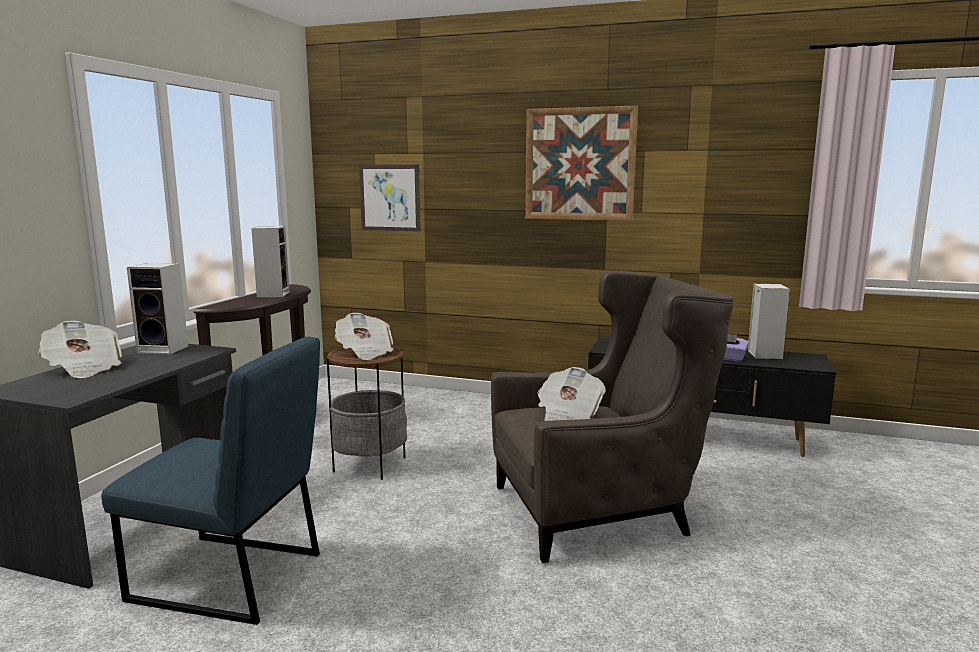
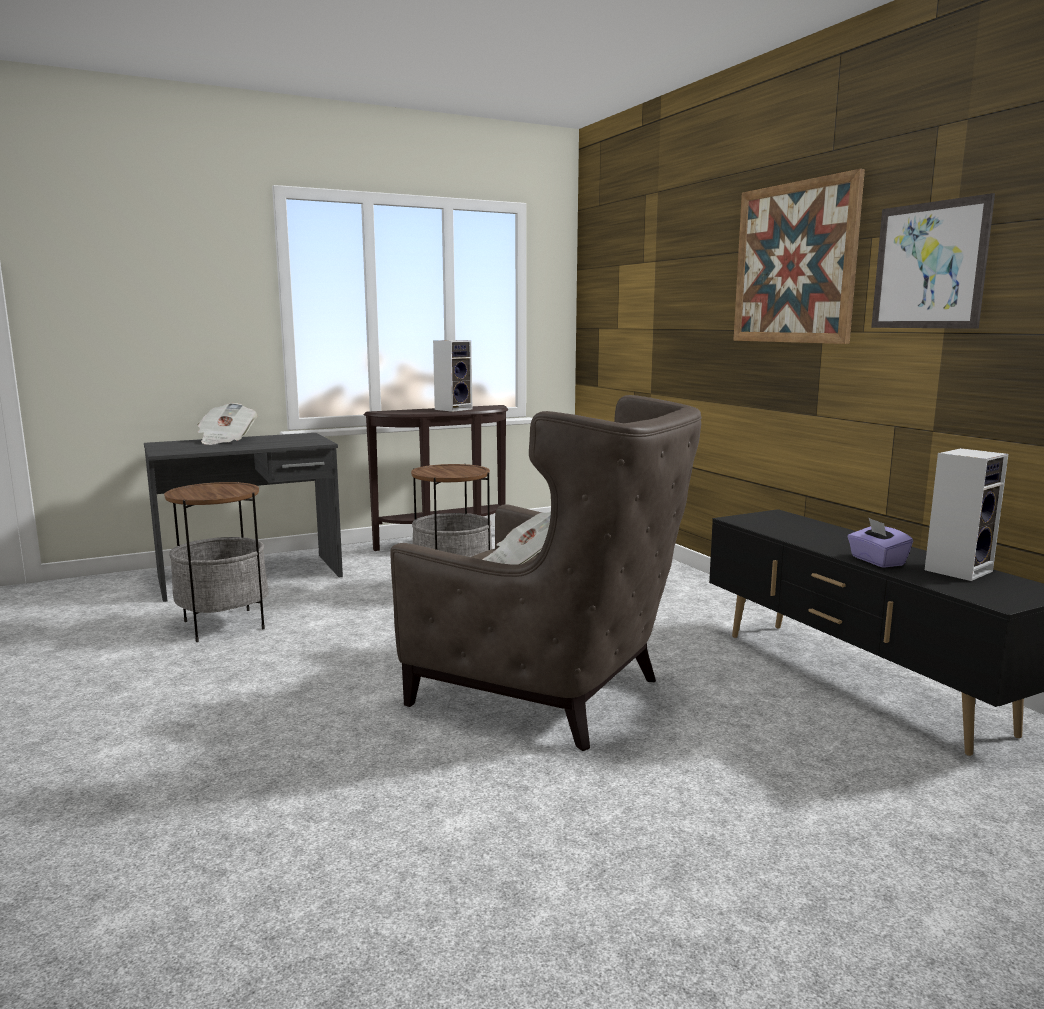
camera: 45 degrees right, 0 degrees up
blue chair [101,337,320,625] -> side table [164,482,268,642]
speaker [127,263,188,355] -> none
newspaper [335,313,393,360] -> none
picture [359,164,421,232] -> picture moved to [871,193,995,329]

